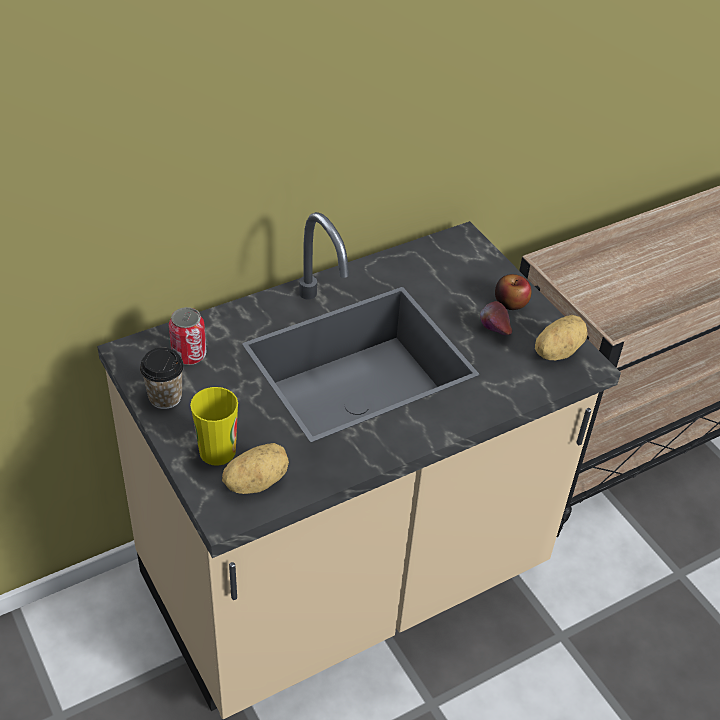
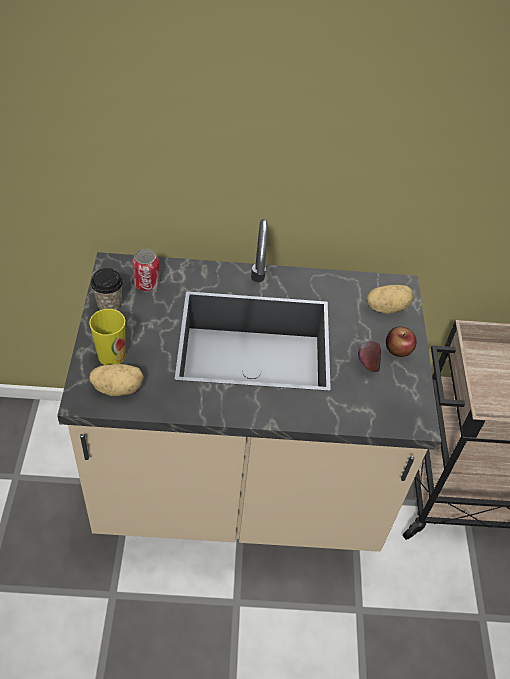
camera: 30 degrees right, 5 degrees up
potato [535,315,588,360] -> potato moved to [366,285,413,314]

